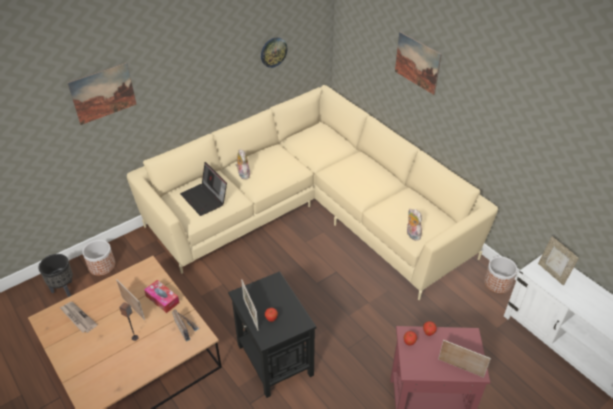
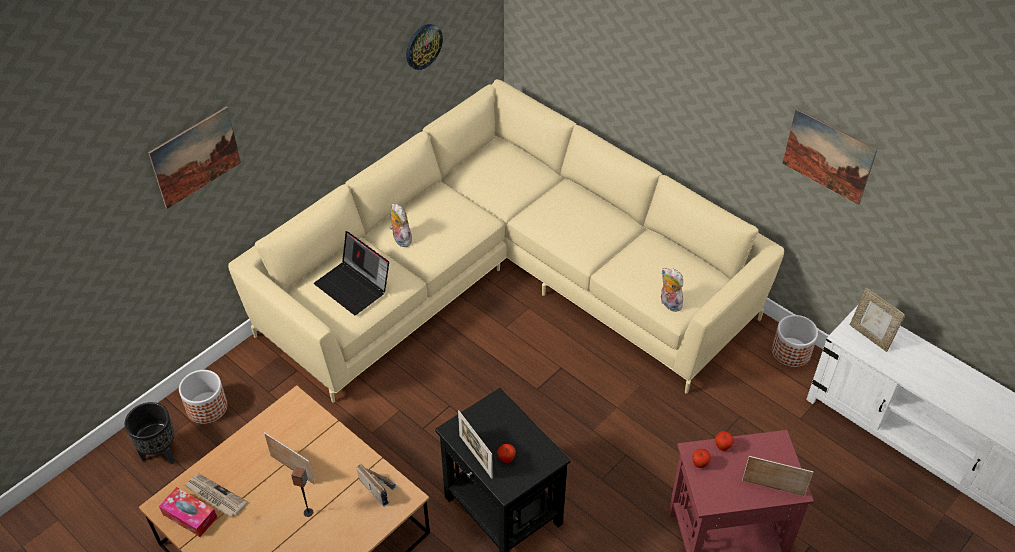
camera: 10 degrees left, 5 degrees up
tissue box [144,280,180,313] -> tissue box moved to [159,487,217,537]
picture [395,32,442,95] -> picture moved to [782,108,877,205]

